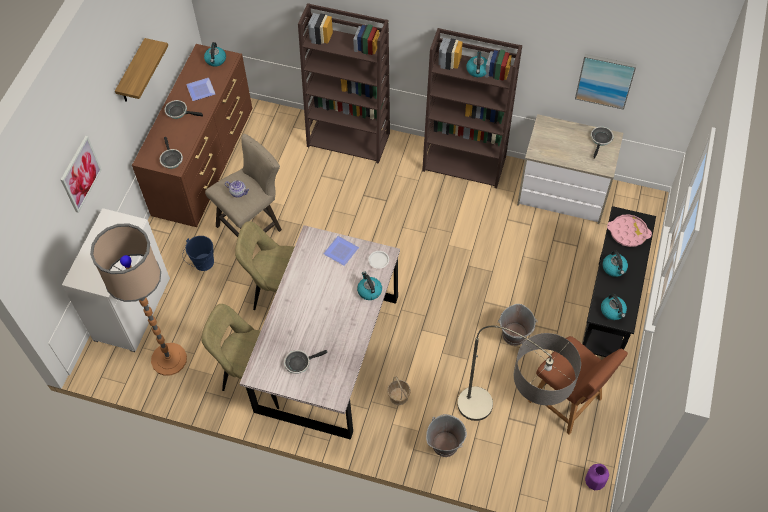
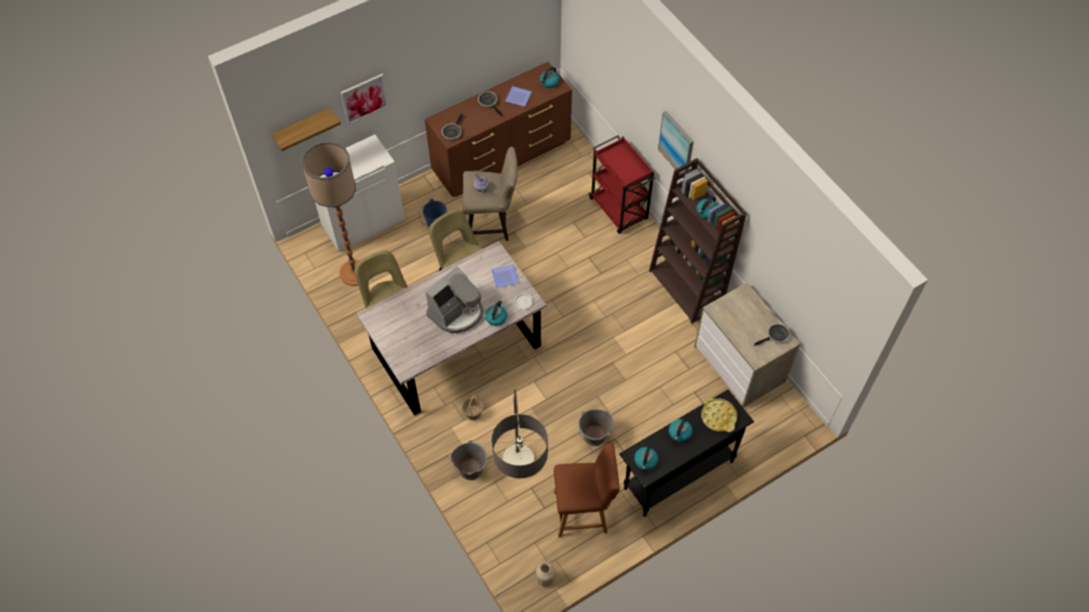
camera: 40 degrees right, 0 degrees up
shelf [115,38,168,102] -> shelf moved to [271,108,341,151]
frying pan [284,350,328,374] -> none
brown bookcase [298,3,390,164] -> red cart [589,135,655,234]
brown chair [528,336,628,435] -> brown chair turned 90 degrees counterclockwise [554,443,620,538]
picture [575,54,637,110] -> picture moved to [658,111,694,178]
purple vase [585,464,609,490] -> beige vase [536,562,555,587]
pink tray [607,214,652,247] -> yellow tray [701,398,737,432]
none -> coffee machine [425,266,483,333]

